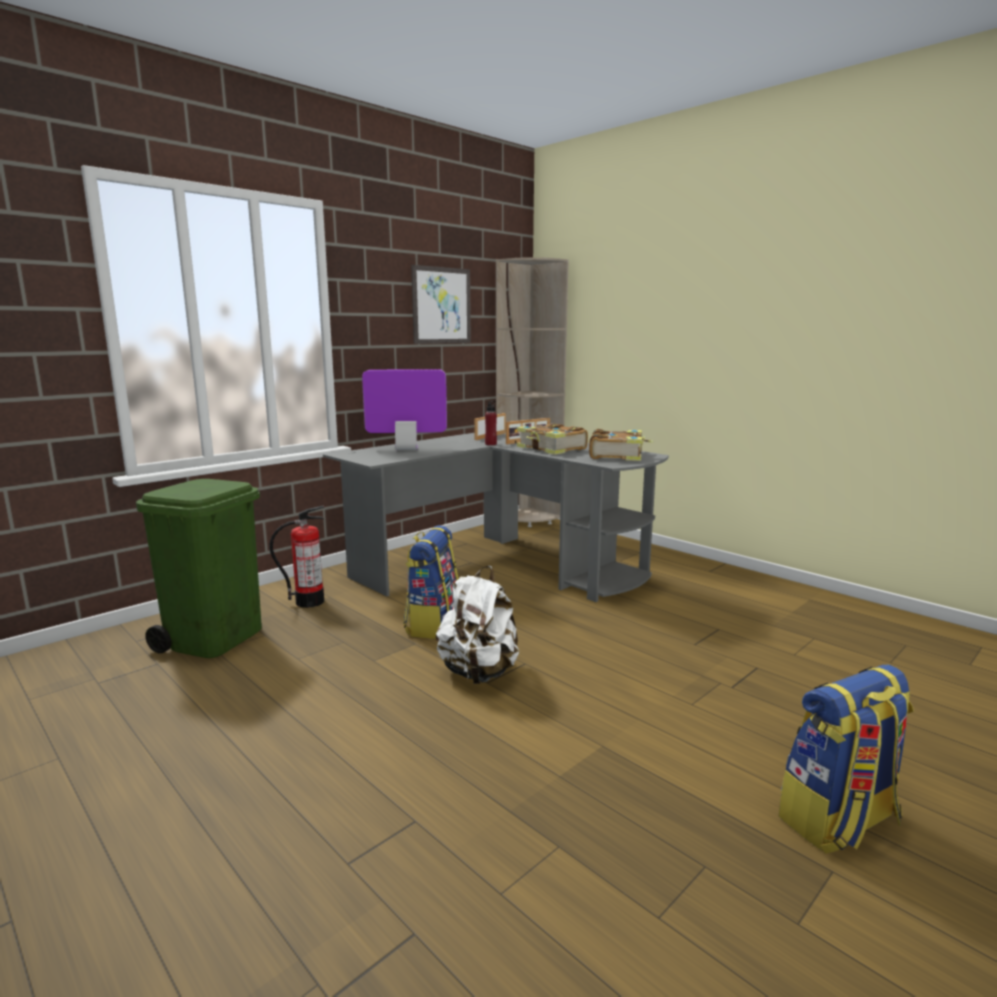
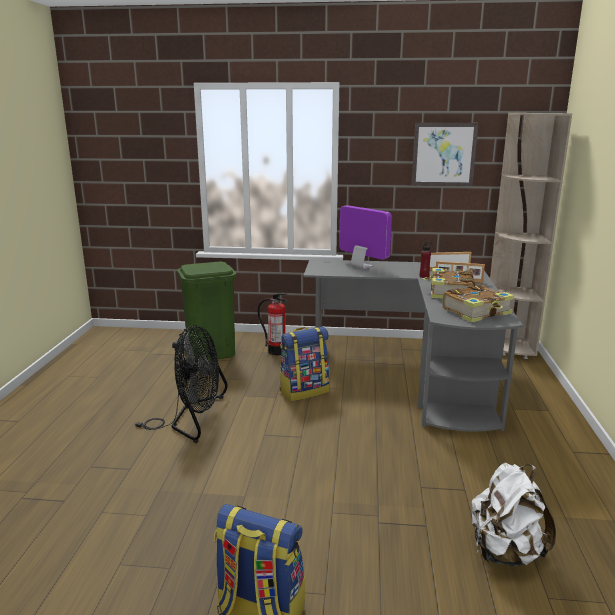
camera: 50 degrees right, 5 degrees up
white backpack [436,566,519,684] -> white backpack moved to [472,463,556,566]
none -> black fan [135,325,227,443]

